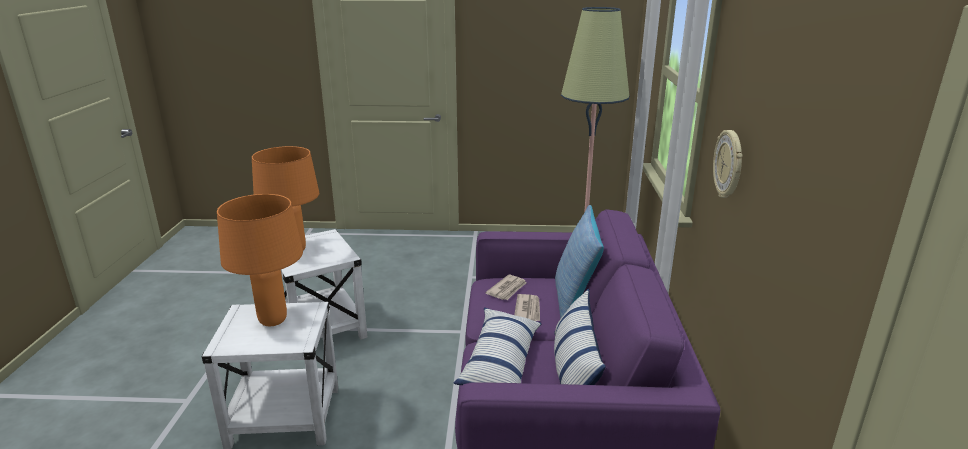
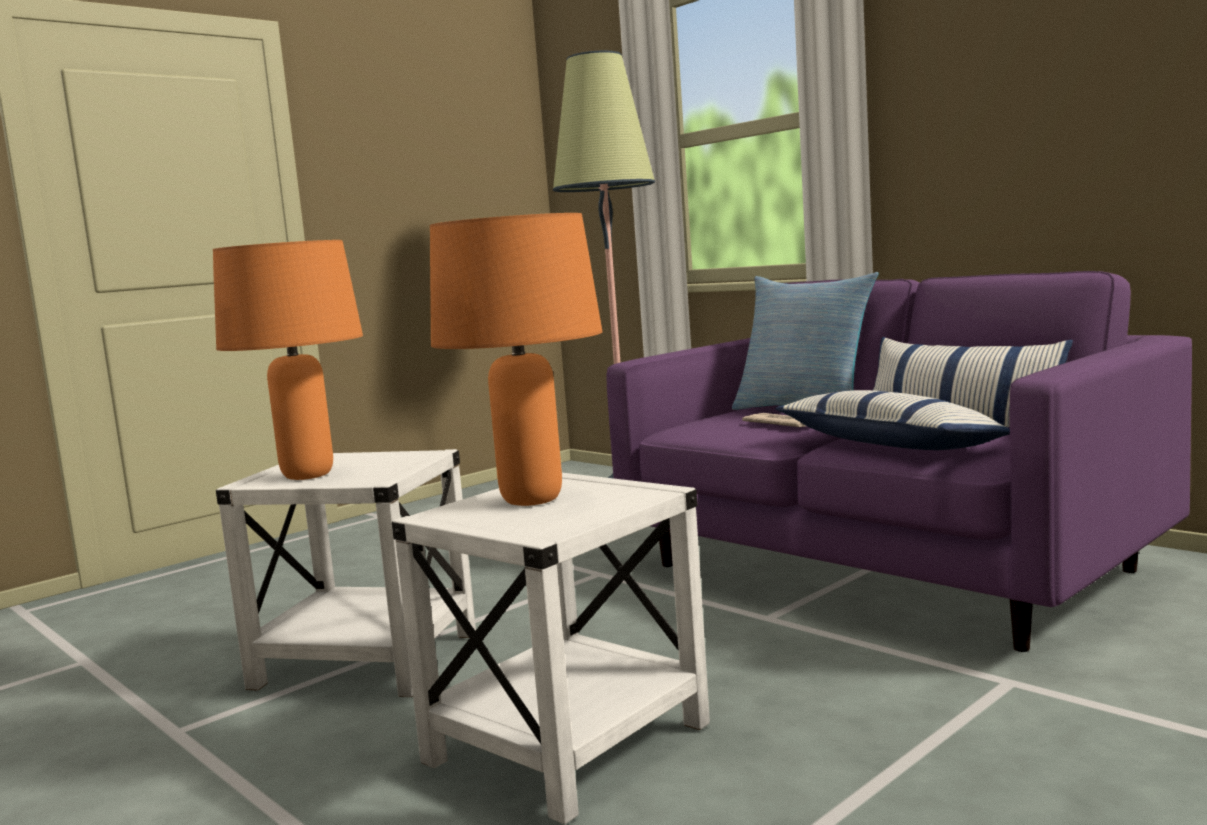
camera: 45 degrees left, 15 degrees down
newspaper [485,275,526,300] -> none
wall clock [713,130,743,198] -> none

